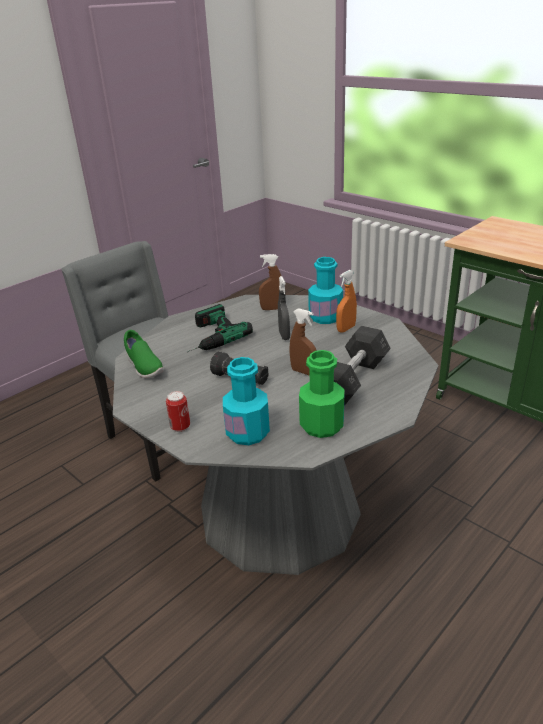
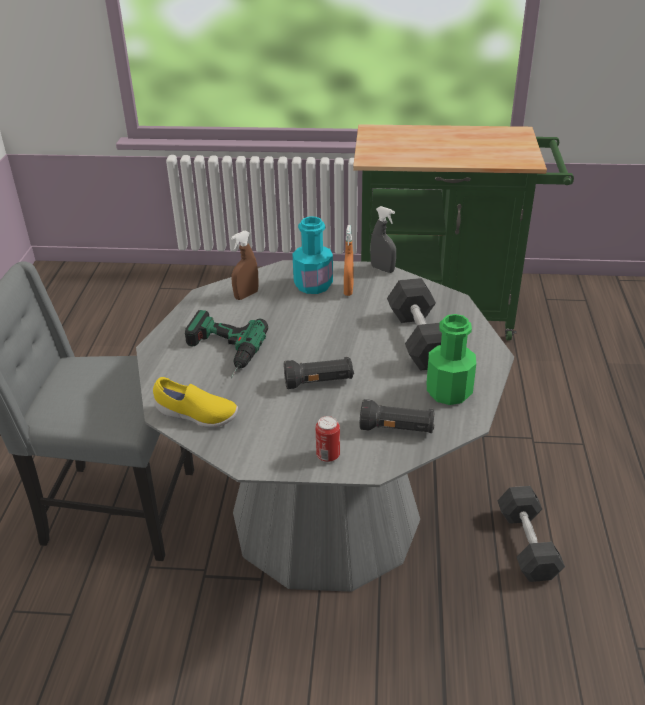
camera: 40 degrees left, 5 degrees up
green shoe [124,330,164,378] -> yellow shoe [153,377,238,428]
turquoise bottle [223,357,270,445] -> black flashlight [359,399,435,433]
grey spray bottle [278,276,290,340] -> grey spray bottle moved to [370,206,396,273]
brown spray bottle [290,308,317,375] -> none
none -> grey dumbbell [497,486,565,582]

